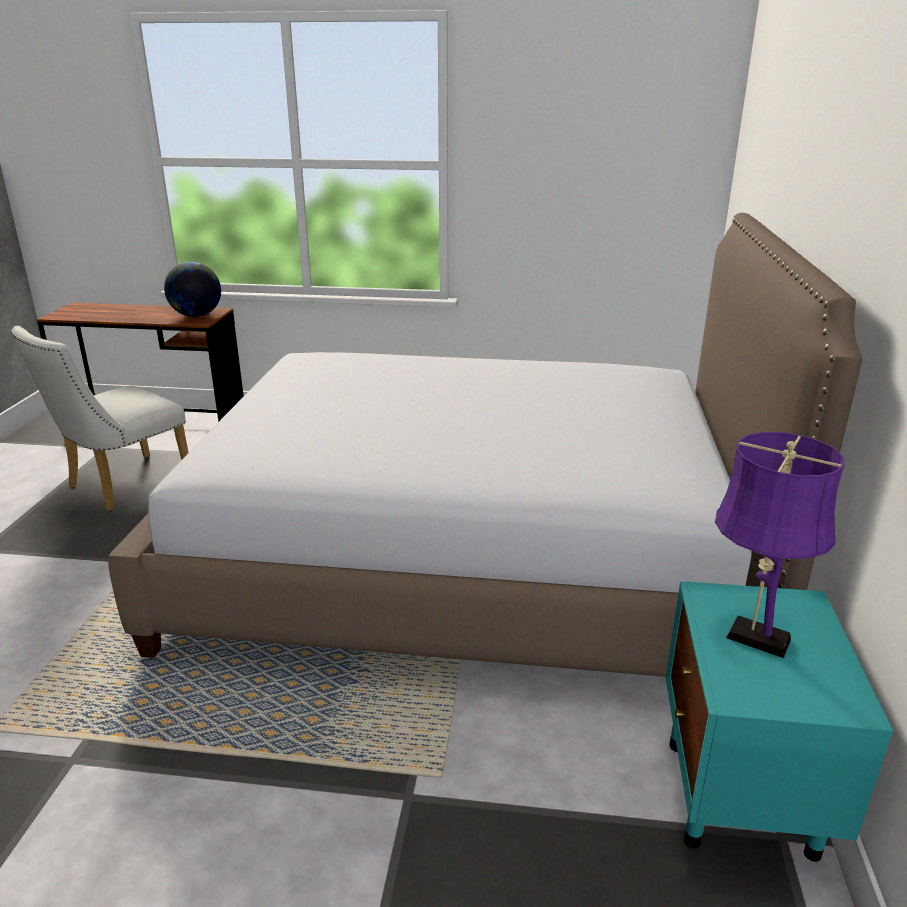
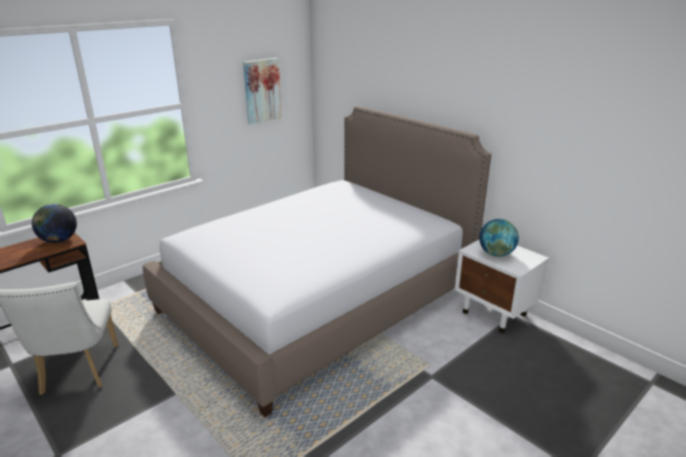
camera: 50 degrees left, 0 degrees up
turquoise nightstand [666,581,893,862] -> white nightstand [455,240,549,333]
purple table lamp [715,432,845,658] -> globe [479,219,519,257]
none -> picture [243,58,282,124]

